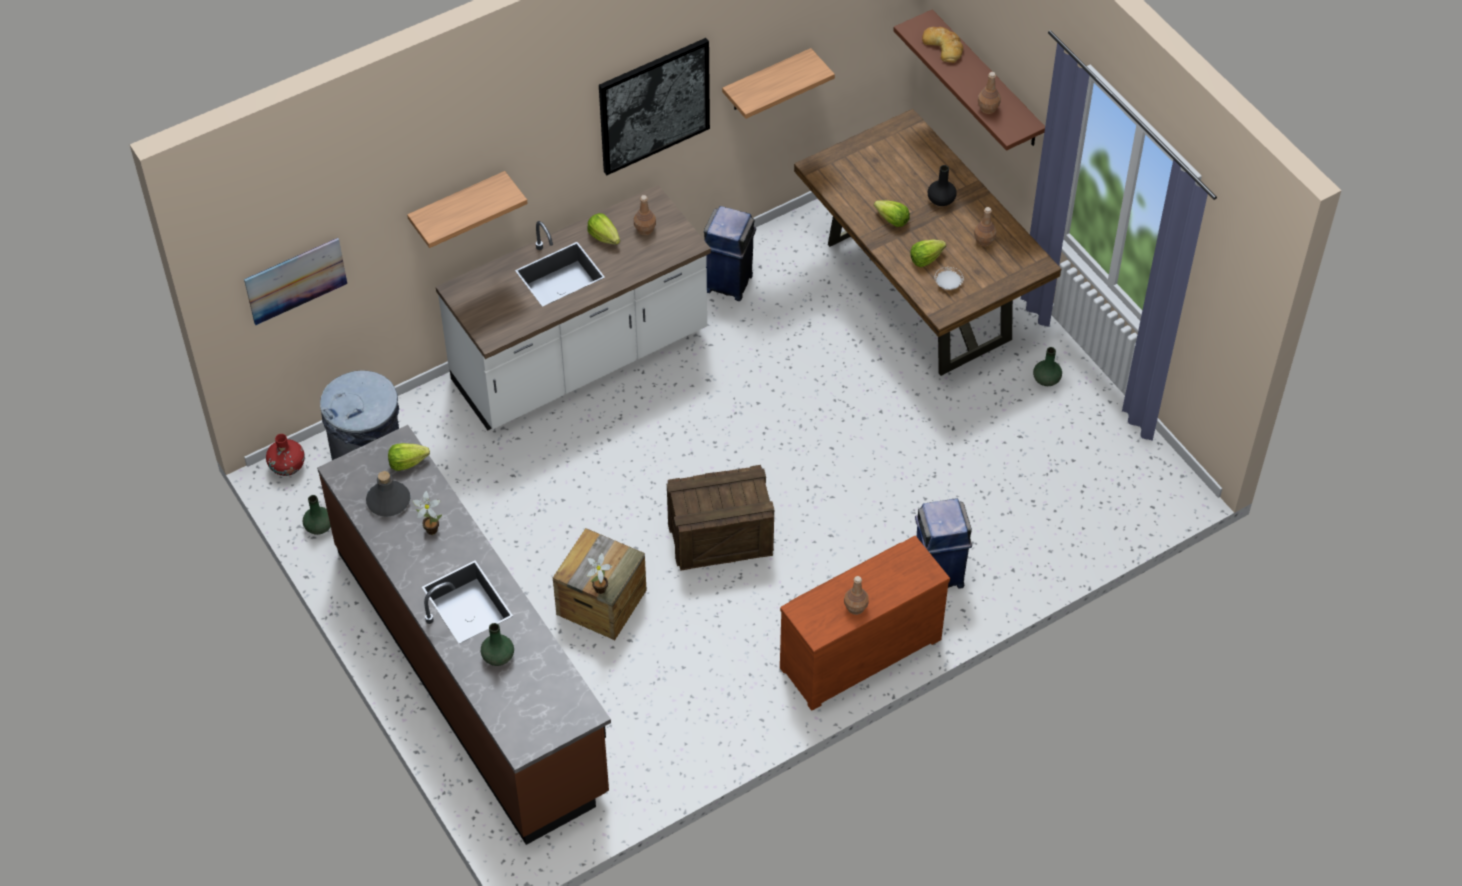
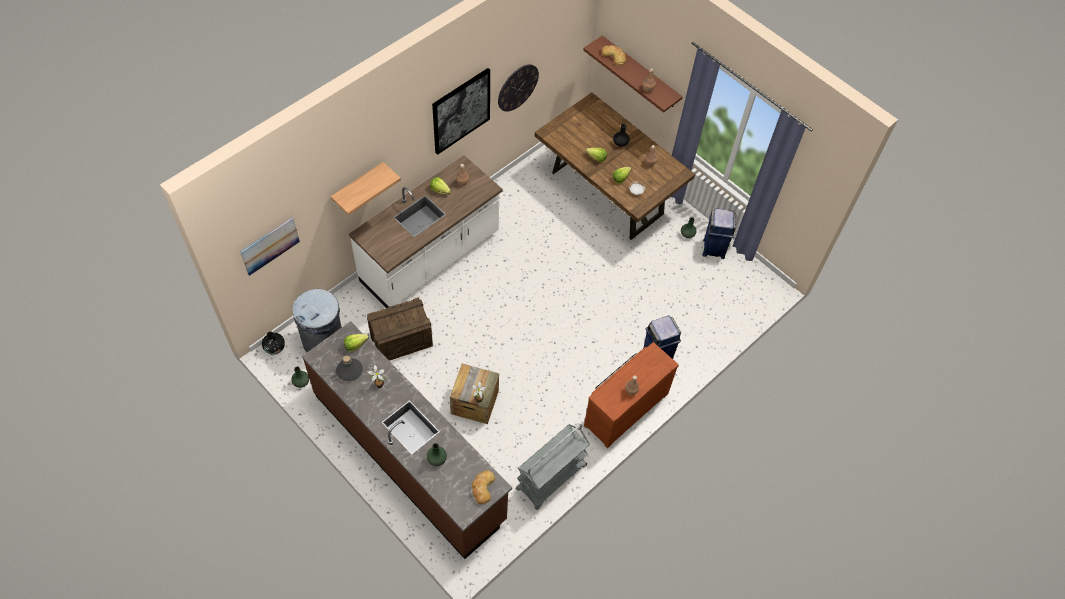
camera: 15 degrees left, 5 degrees up
red vase [266,434,305,476] -> black vase [262,331,285,355]
crate [667,465,774,571] -> crate moved to [367,297,433,361]
blue trash can [704,206,756,301] -> blue trash can moved to [702,208,736,259]
shelf [722,48,835,119] -> wall clock [498,64,539,112]
none -> bread [472,471,495,504]
none -> grey cart [516,424,590,510]

